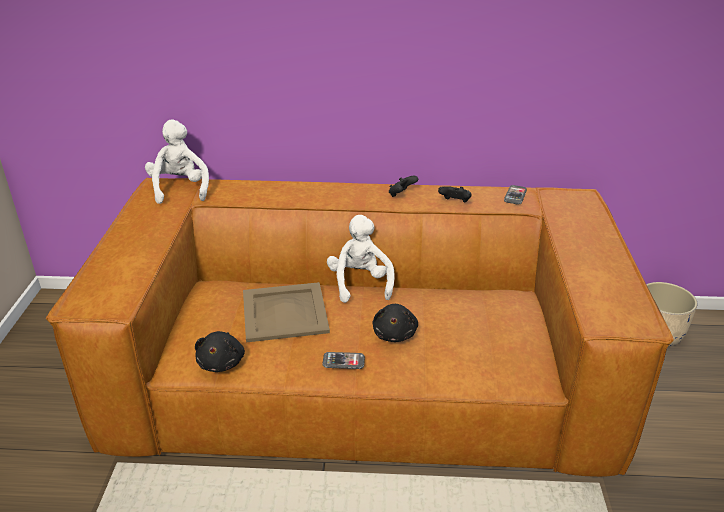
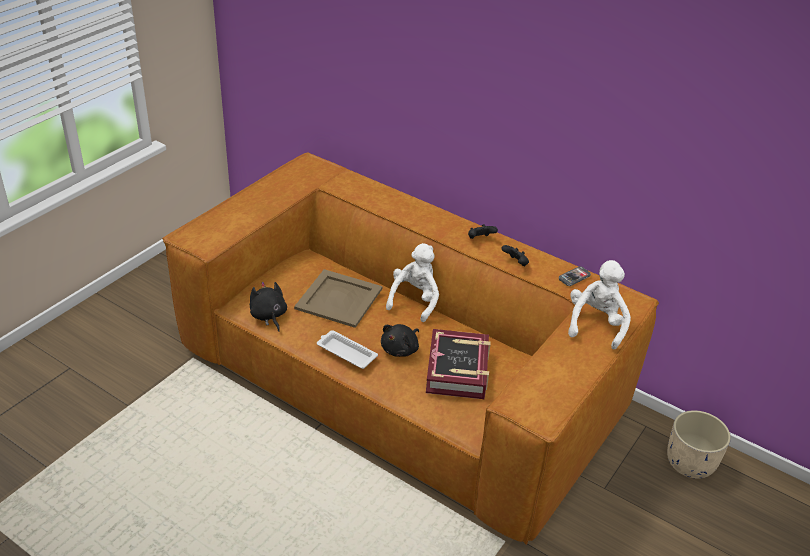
camera: 30 degrees right, 5 degrees up
white plush toy [145,120,209,204] -> white plush toy moved to [568,260,631,349]
black plush toy [195,331,245,372] -> black plush toy turned 120 degrees clockwise [250,282,287,332]
phone [322,352,365,369] -> white tray [317,330,378,369]
none -> book [426,329,491,399]

